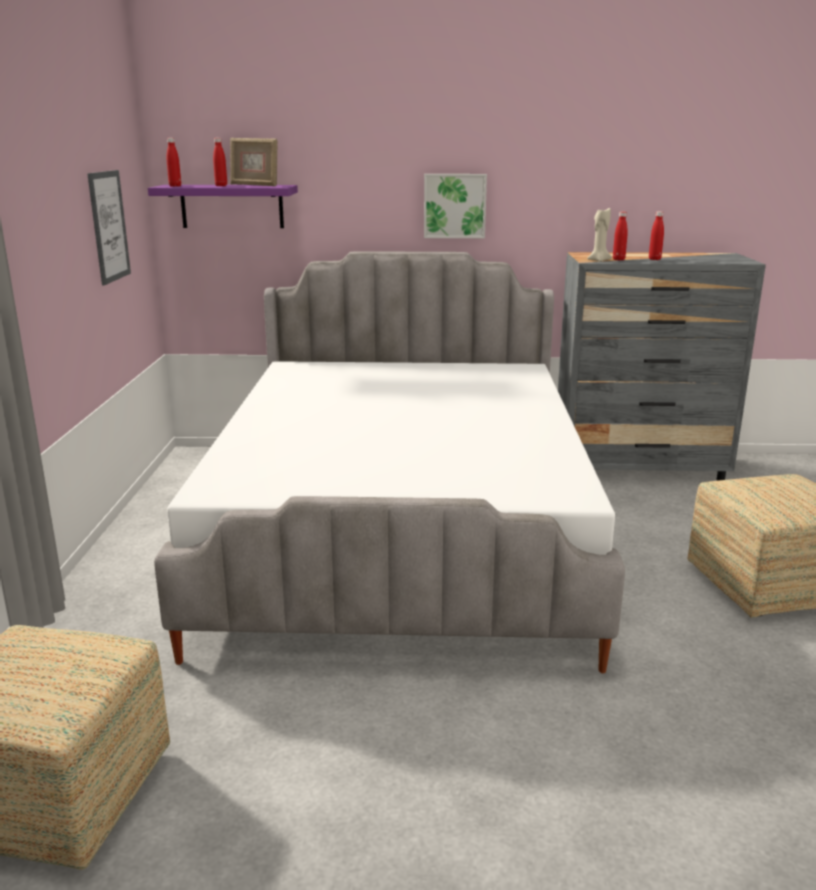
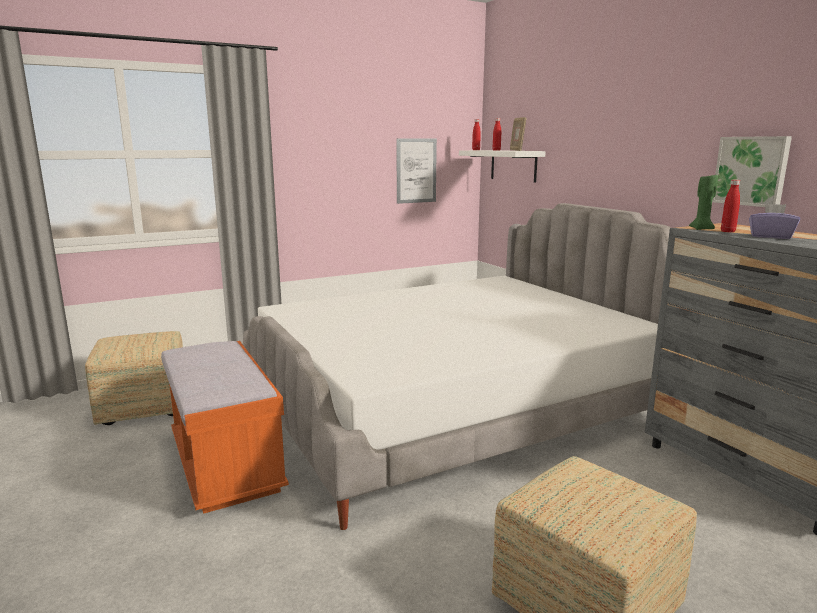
camera: 60 degrees right, 5 degrees down
purple shelf [148,185,298,228] -> white shelf [459,150,546,183]
picture [424,174,487,238] -> picture moved to [712,136,792,207]
beige candle [587,208,612,262] -> green candle [689,175,718,230]
red bottle [649,211,664,260] -> purple tissue box [749,204,800,239]
none -> orange bench [161,341,289,514]

